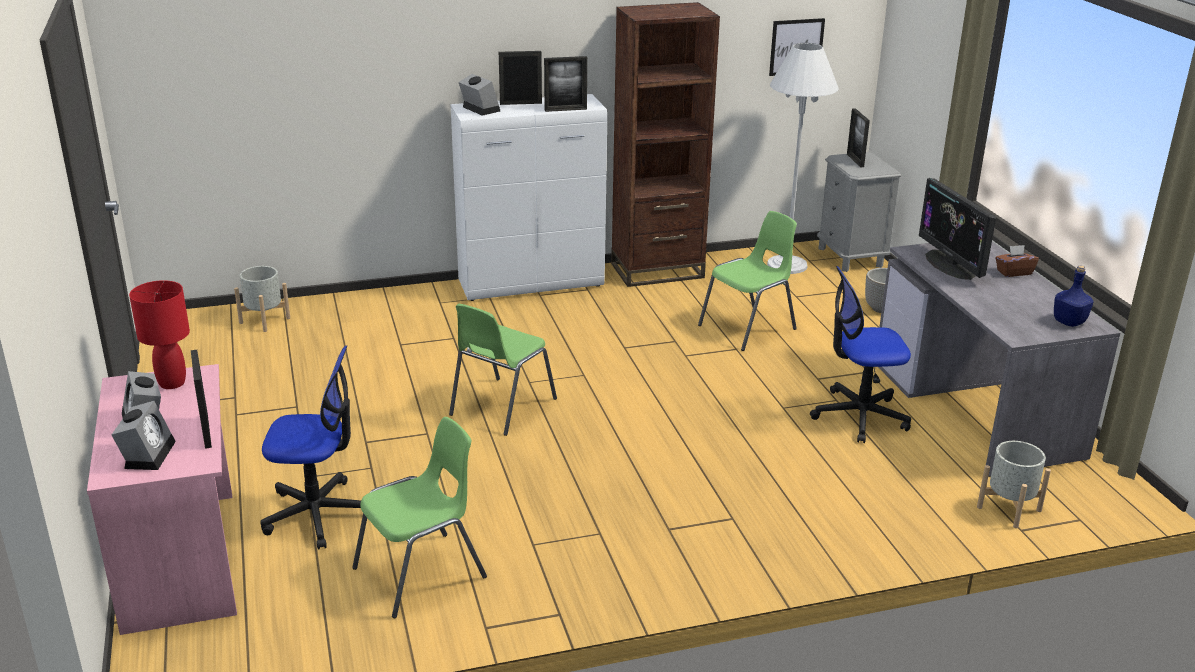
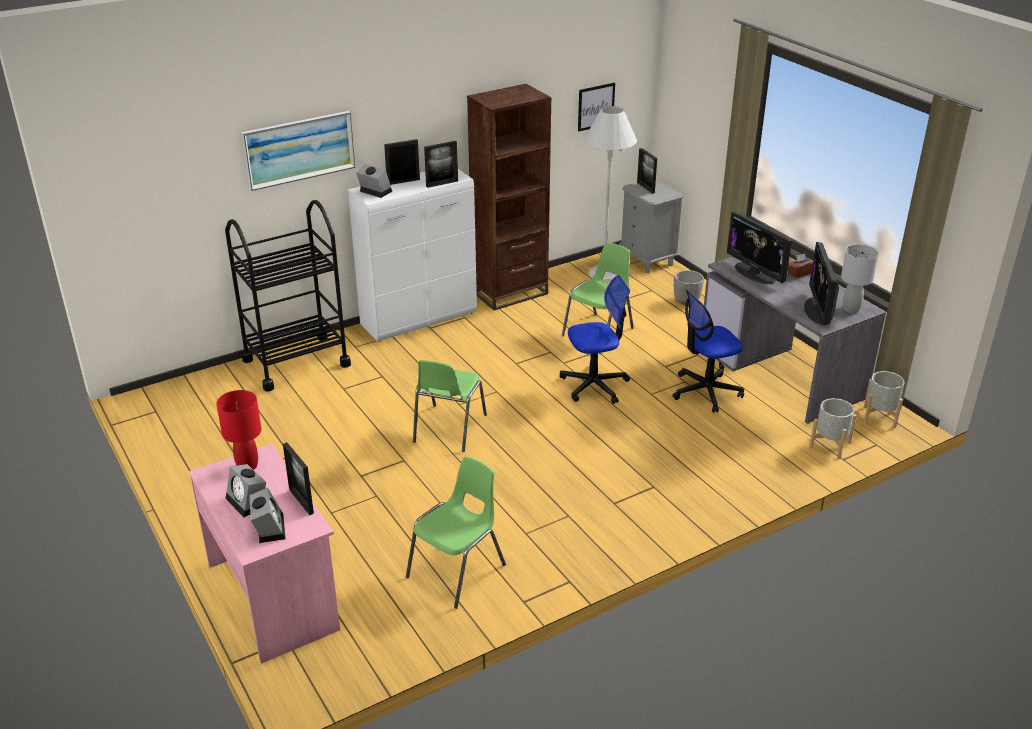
camera: 15 degrees left, 5 degrees up
grey planter [234,266,290,332] -> grey planter moved to [864,371,905,428]
office chair [260,345,361,550] -> office chair moved to [559,275,630,404]
blue bottle [1054,266,1094,327] -> grey table lamp [841,244,879,313]
none -> black cart [225,200,351,392]
none -> picture [242,111,355,191]
none -> monitor [804,242,839,325]

